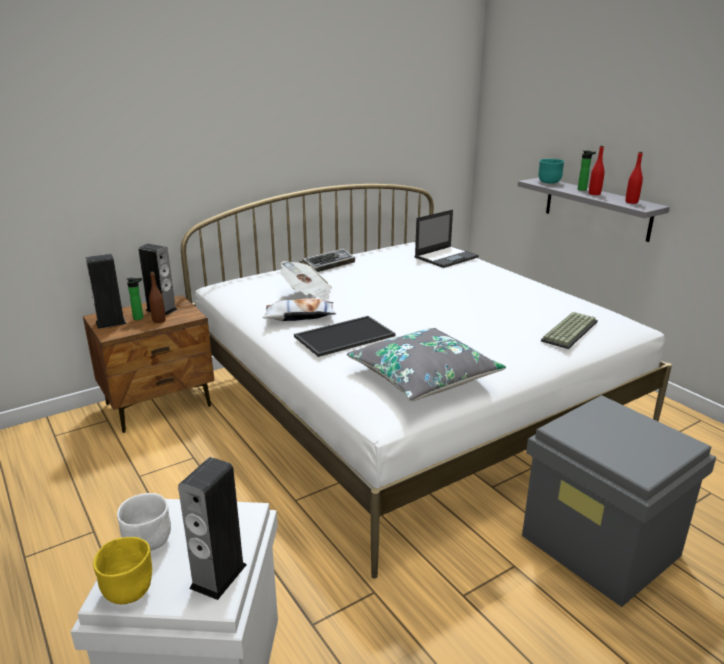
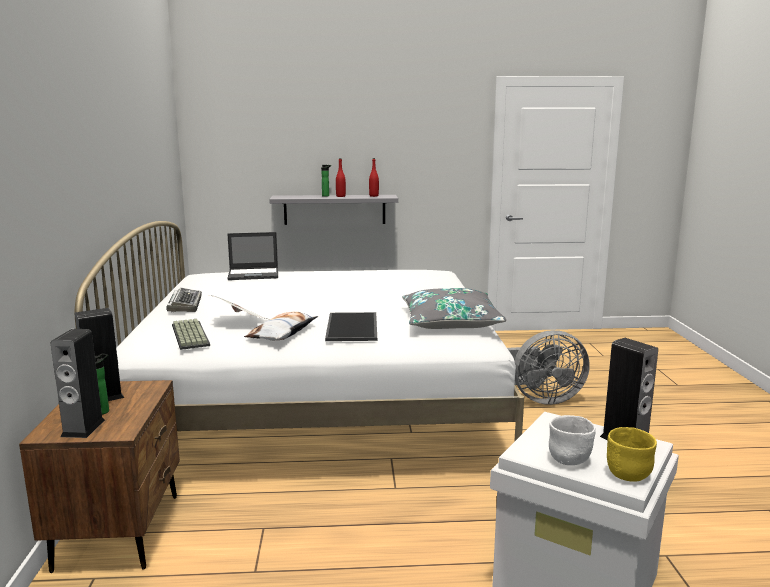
camera: 60 degrees left, 10 degrees down
brown bottle [149,272,166,323] -> none
laptop [415,210,479,268] -> laptop turned 90 degrees clockwise [227,232,278,280]
grey storage box [522,395,716,607] -> grey fan [507,330,590,405]
turquoise bowl [538,159,564,184] -> none
keyboard [541,312,598,349] -> keyboard moved to [172,319,210,350]

